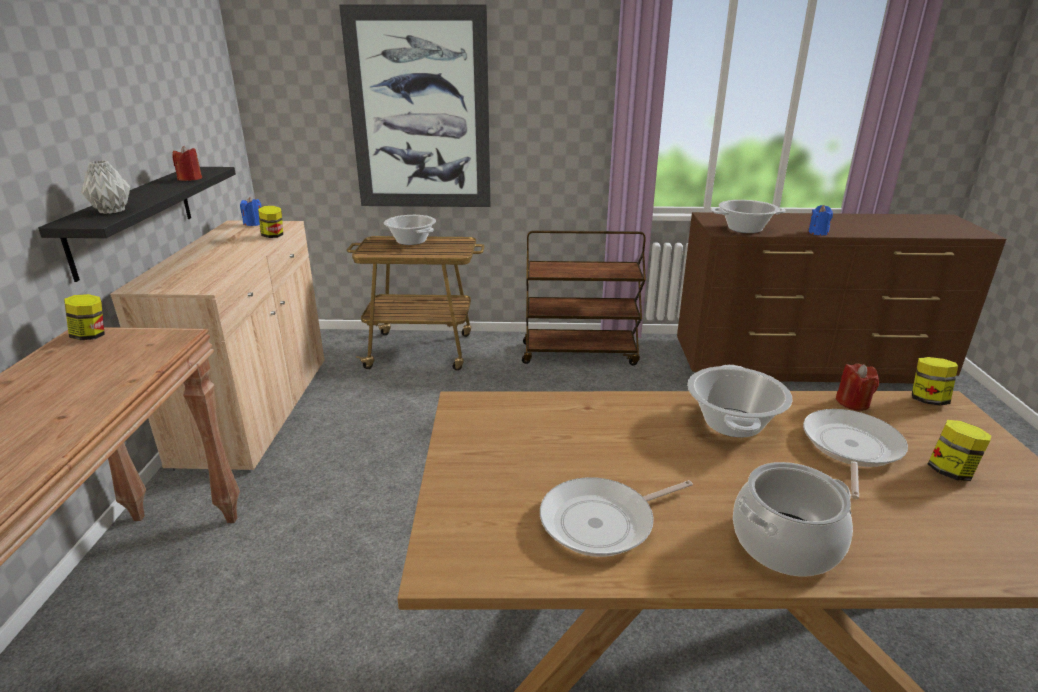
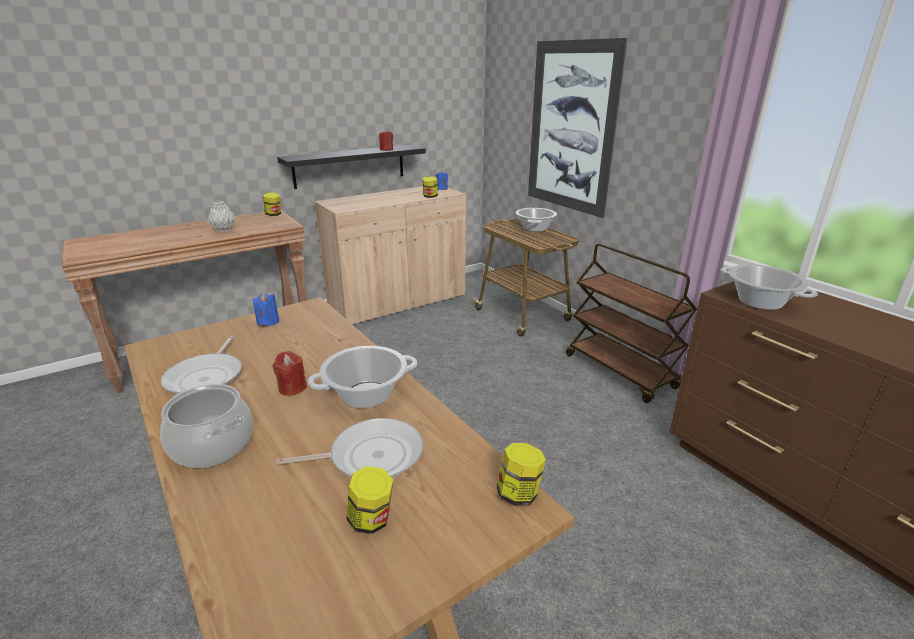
camera: 55 degrees right, 0 degrees up
grey vase [81,161,130,214] -> grey vase moved to [208,201,235,232]
frying pan [540,477,693,557] -> frying pan turned 120 degrees counterclockwise [161,336,242,394]
blue candle [808,205,833,235] -> blue candle moved to [253,293,279,326]
red candle [836,363,879,411] -> red candle moved to [273,351,307,396]

